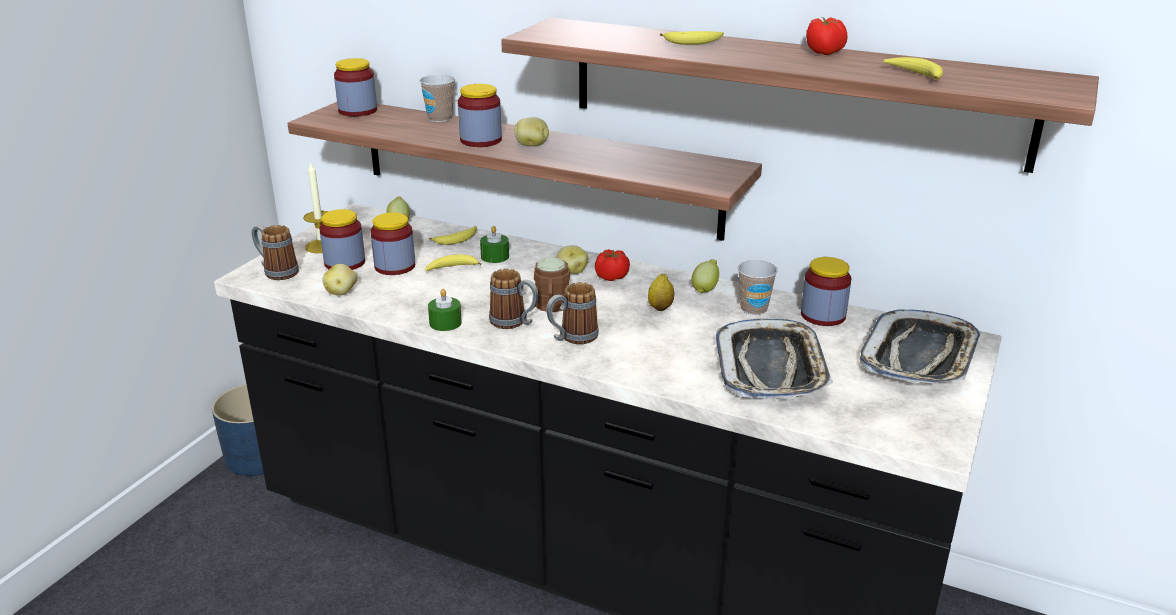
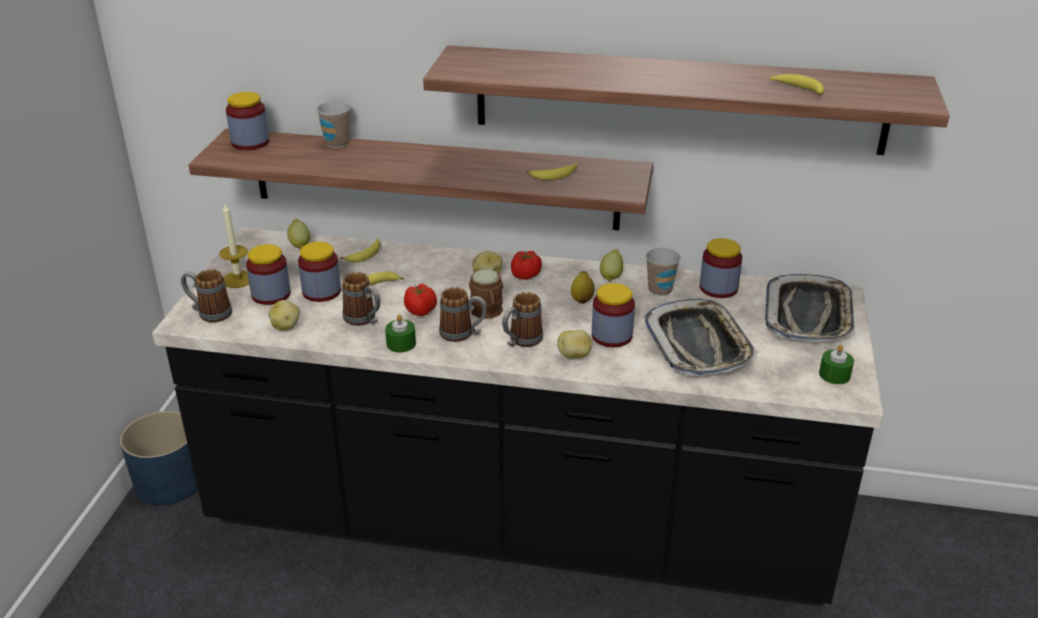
camera: 15 degrees left, 5 degrees up
jar [458,84,502,147] -> jar moved to [592,283,635,347]
green candle [480,226,509,263] -> green candle moved to [819,345,854,384]
potato [514,117,549,146] -> potato moved to [557,330,592,359]
banana [660,31,724,45] -> banana moved to [526,163,578,180]
tomato [806,17,848,55] -> tomato moved to [404,284,437,316]
none -> mug [342,272,380,326]

